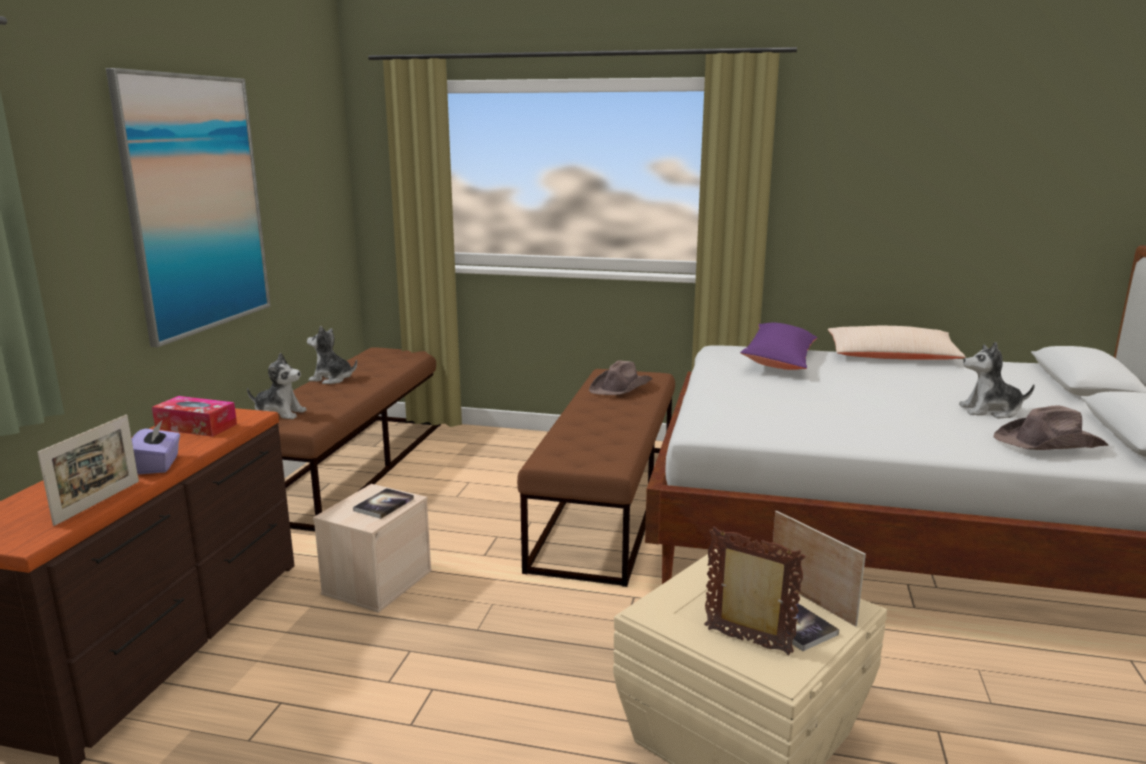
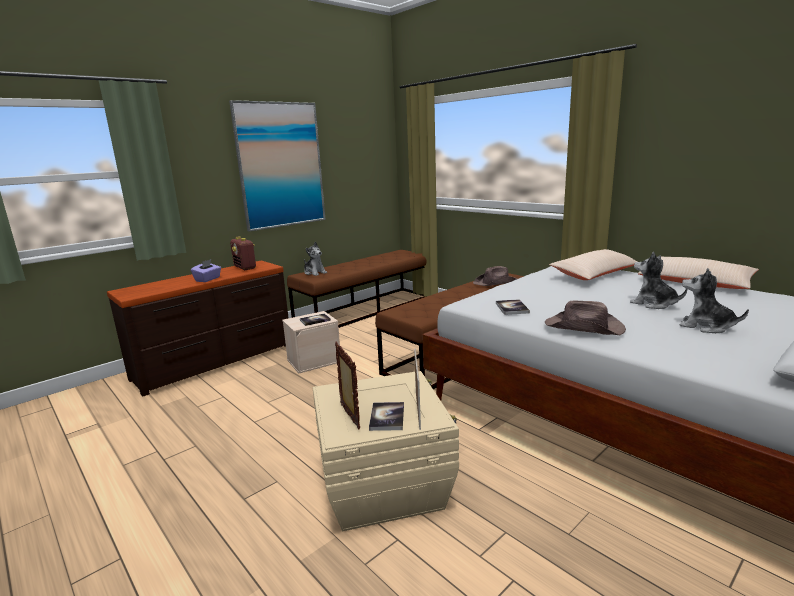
camera: 35 degrees right, 0 degrees up
picture frame [37,415,139,526] -> none
tissue box [152,396,237,437] -> radio [230,236,256,270]
plush toy [307,326,357,384] -> plush toy moved to [630,252,687,309]
purple pillow [740,323,817,370] -> beige pillow [549,249,638,280]
brown hat [994,405,1109,450] -> brown hat moved to [545,301,626,335]
none -> book [496,299,530,315]

